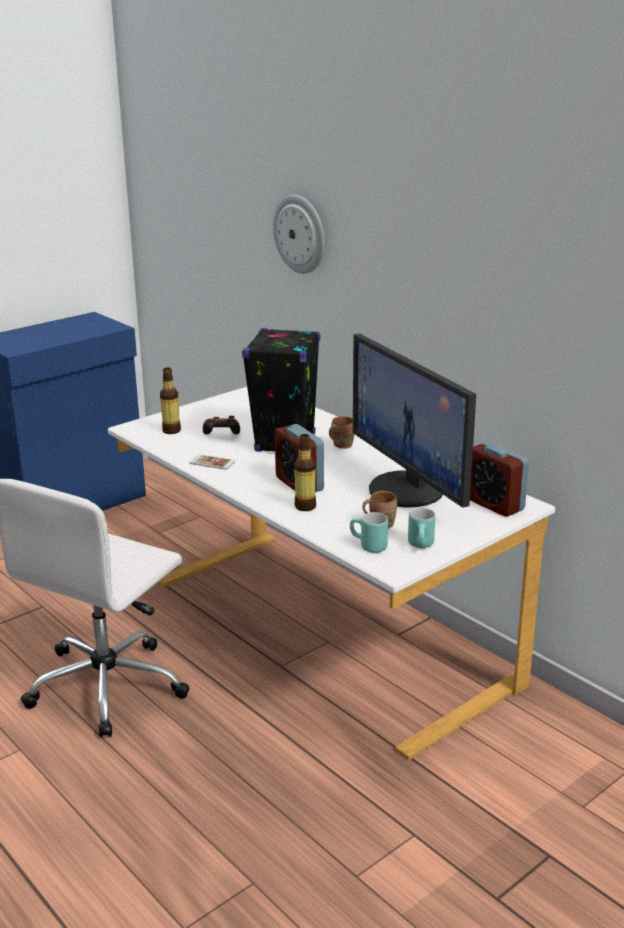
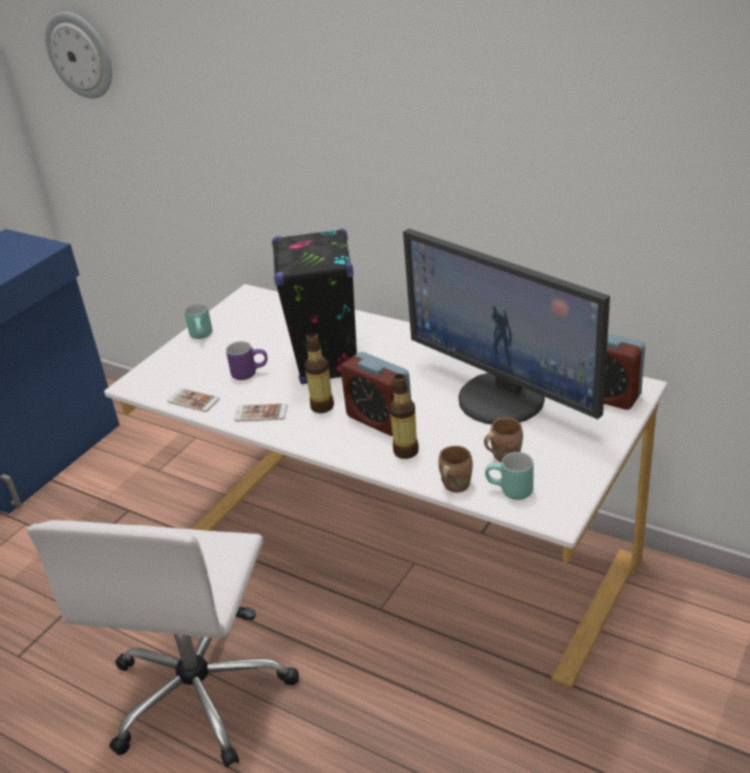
camera: 15 degrees left, 10 degrees up
bottle [160,367,181,434] -> bottle moved to [304,333,334,413]
game controller [203,416,240,435] -> purple mug [226,341,268,380]
wall clock [273,195,324,274] -> wall clock moved to [45,12,112,98]
brown mug [329,416,355,449] -> brown mug moved to [438,446,473,493]
turquoise mug [408,508,435,548] -> turquoise mug moved to [184,303,212,339]
none -> phone [167,388,220,412]

